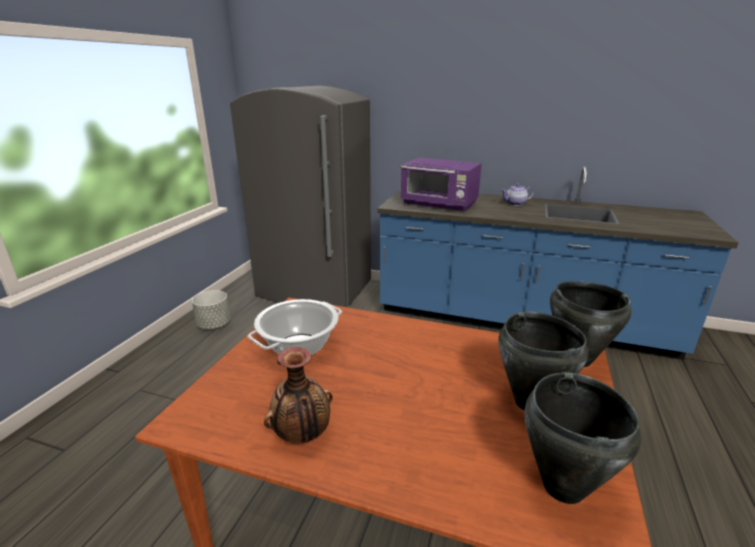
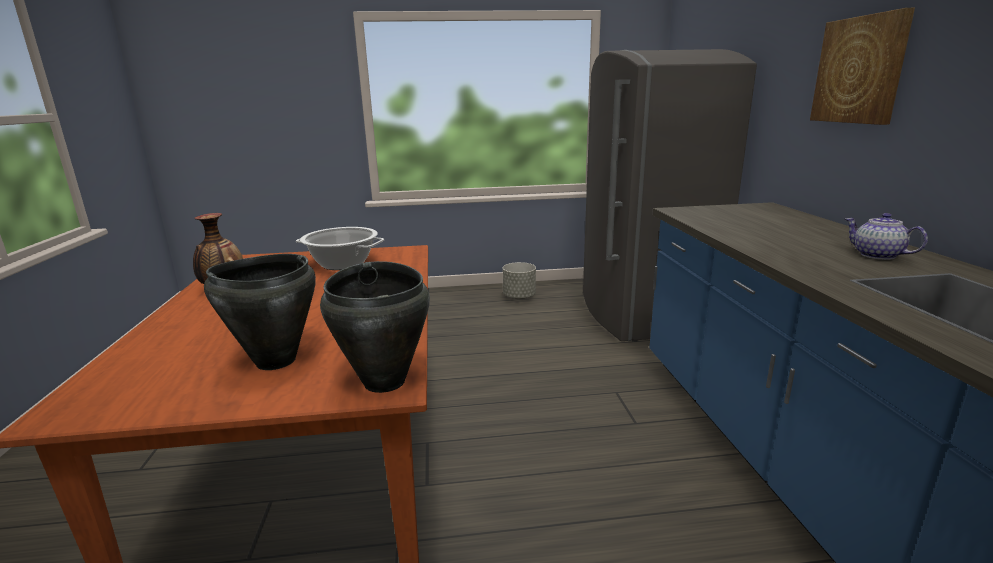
camera: 65 degrees right, 5 degrees down
purple microwave [400,158,482,212] -> none
black cooking pot [524,372,641,504] -> none
none -> picture [810,8,915,125]

